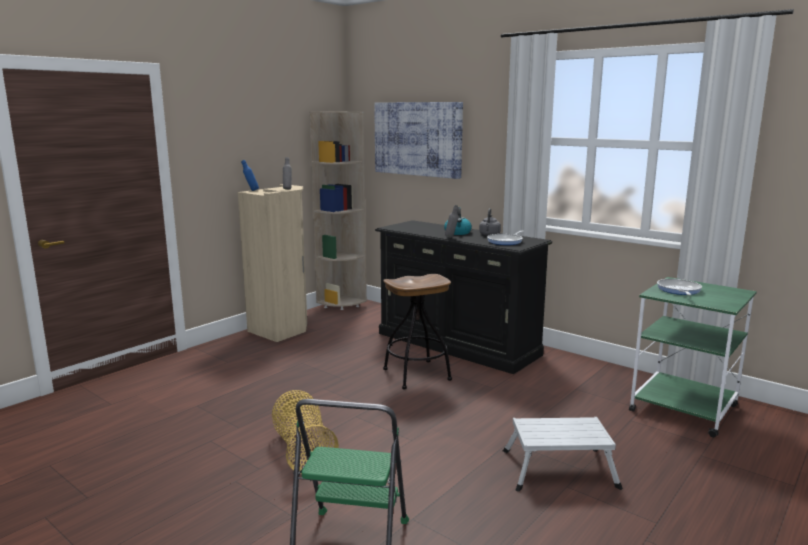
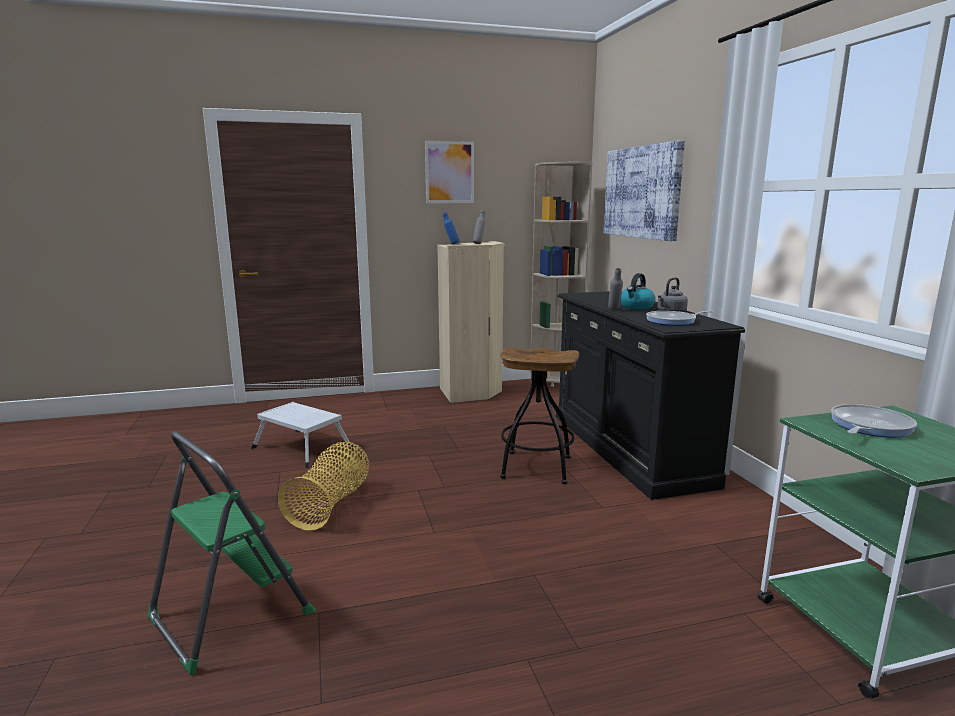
camera: 35 degrees right, 0 degrees up
white step ladder [503,417,623,492] -> white step ladder moved to [251,402,353,468]
none -> picture [425,141,474,203]

